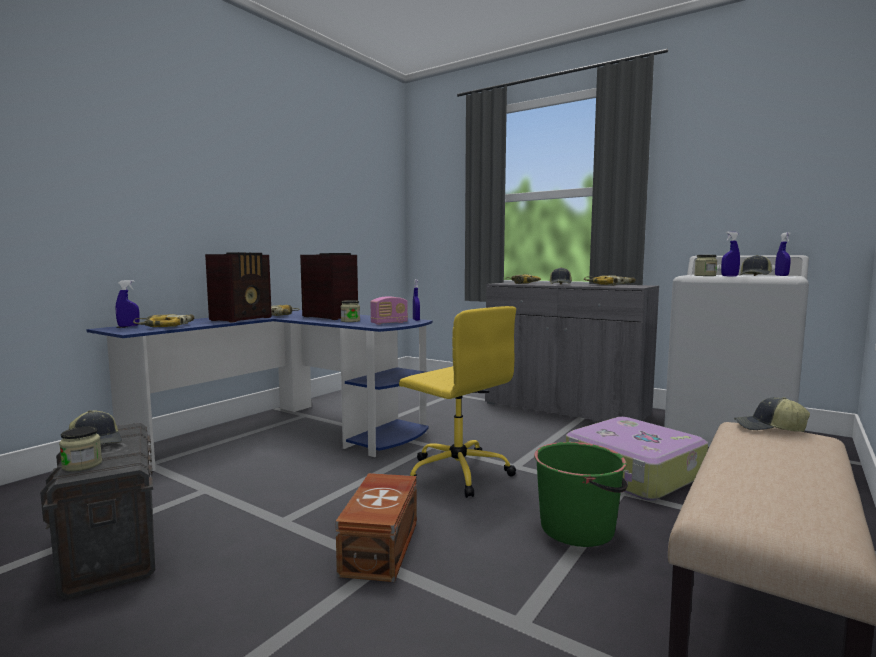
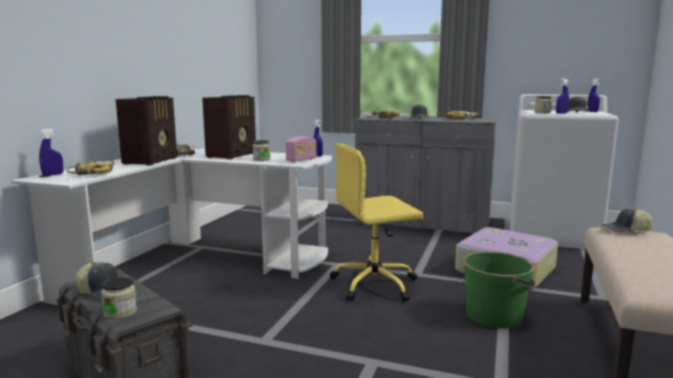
camera: 15 degrees left, 5 degrees up
blue desk [86,310,433,471] -> white desk [11,148,332,305]
radio [300,253,358,320] -> radio turned 90 degrees clockwise [202,95,256,159]
brown storage box [335,473,417,582] -> none
yellow office chair [399,306,516,498] -> yellow office chair turned 135 degrees clockwise [329,143,423,302]

